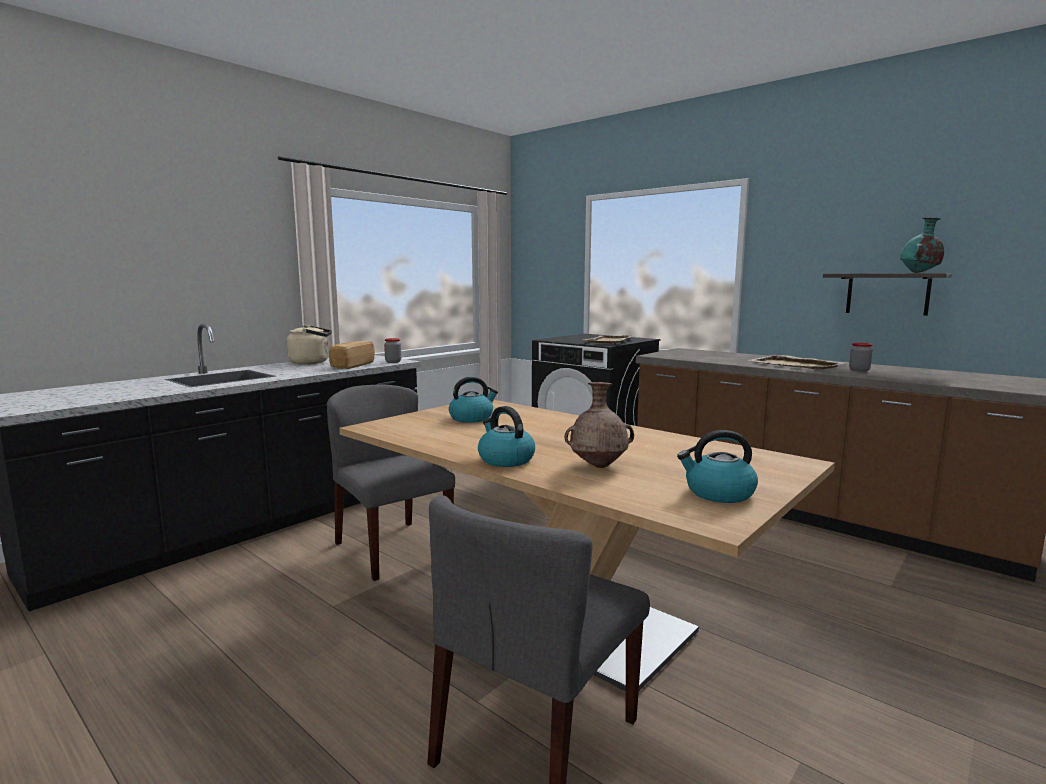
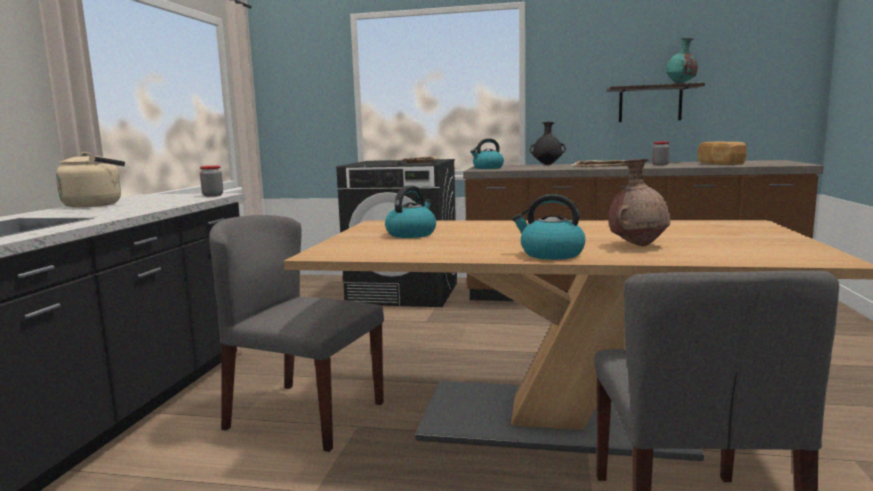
camera: 30 degrees left, 0 degrees up
bread [329,341,375,369] -> bread moved to [698,141,747,165]
kettle [677,430,758,503] -> kettle moved to [470,138,504,169]
none -> black vase [530,122,566,165]

